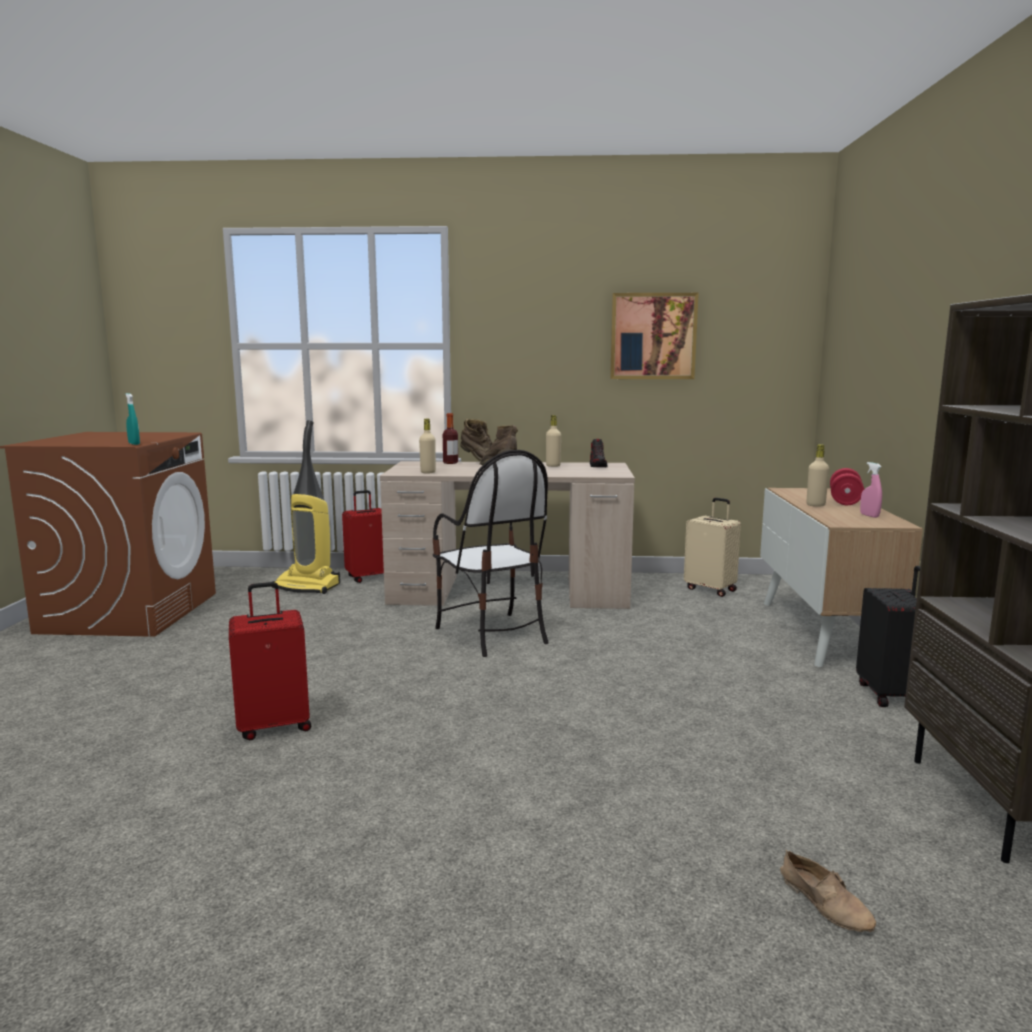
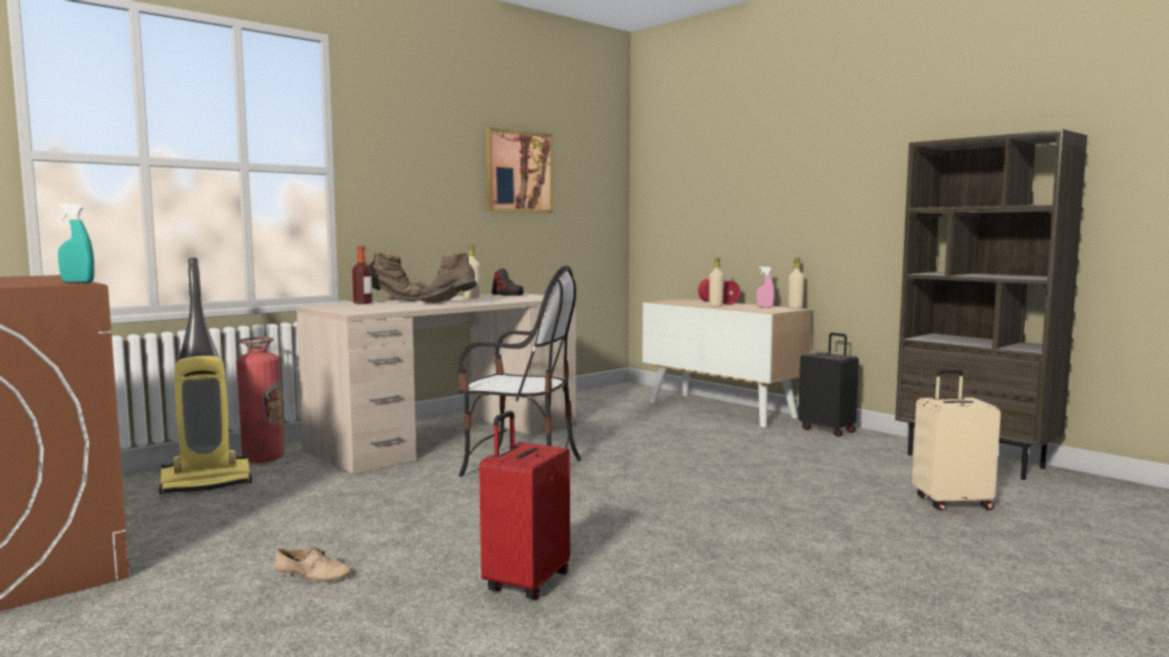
camera: 45 degrees left, 5 degrees down
red suitcase [342,490,384,583] -> fire extinguisher [236,337,285,463]
beige bottle [419,419,436,474] -> beige bottle moved to [788,258,805,309]
beige suitcase [684,498,741,597] -> beige suitcase moved to [912,369,1001,511]
beige shoe [780,850,876,932] -> beige shoe moved to [274,546,351,582]

